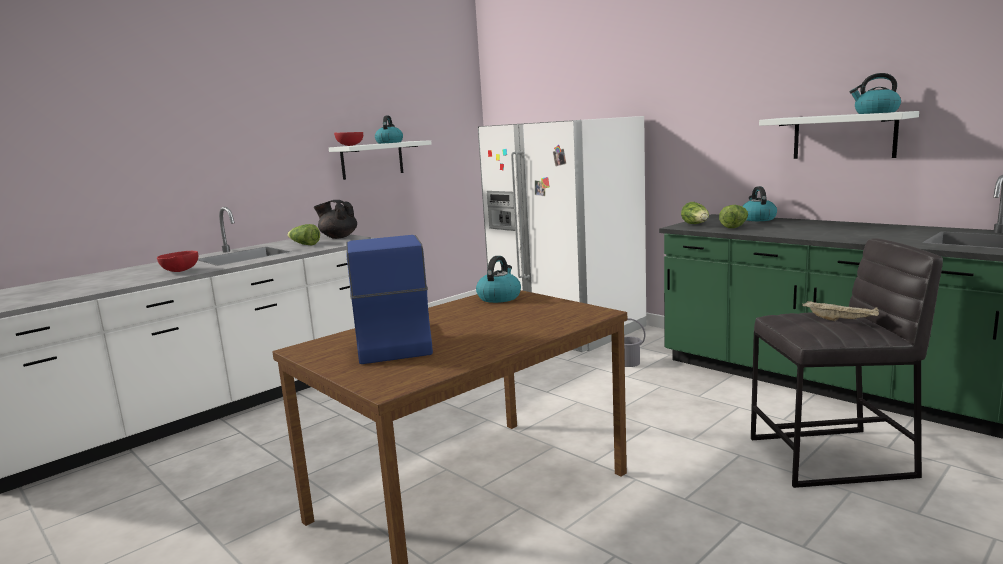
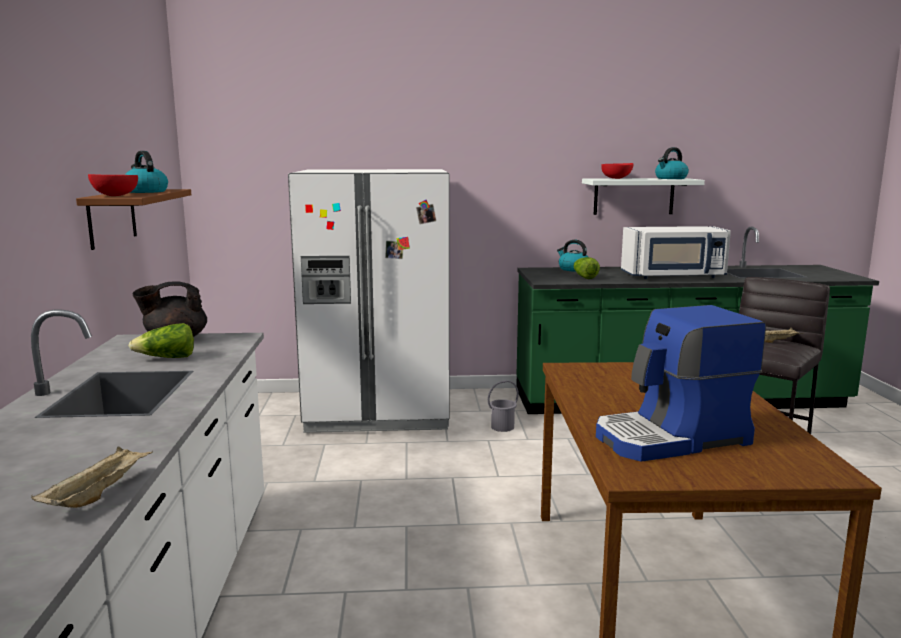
camera: 50 degrees left, 0 degrees up
red bowl [157,251,198,272] -> red bowl moved to [601,163,634,179]
white shelf [329,140,432,180] -> brown shelf [76,189,191,250]
coffee machine [346,235,433,364] -> coffee machine turned 45 degrees counterclockwise [596,305,766,462]
kettle [476,256,521,303] -> none
lettuce [681,202,709,224] -> none
none -> beige tray [31,447,153,508]
none -> white microwave [621,226,731,279]

